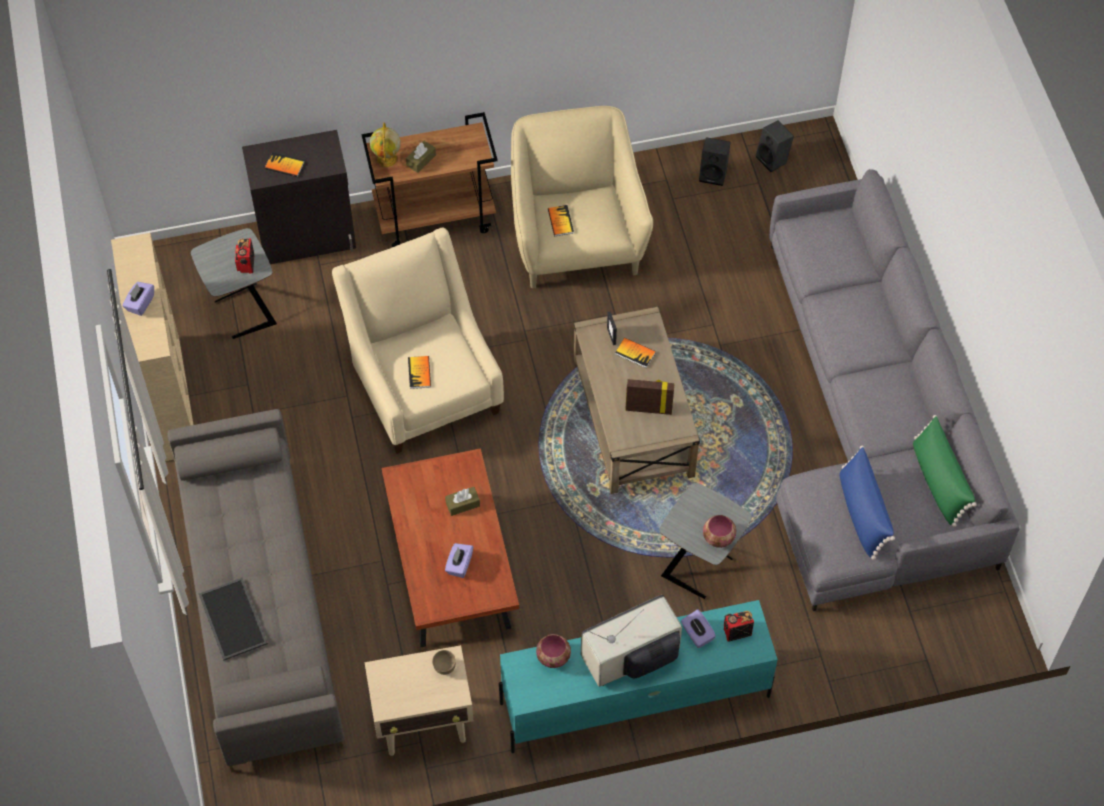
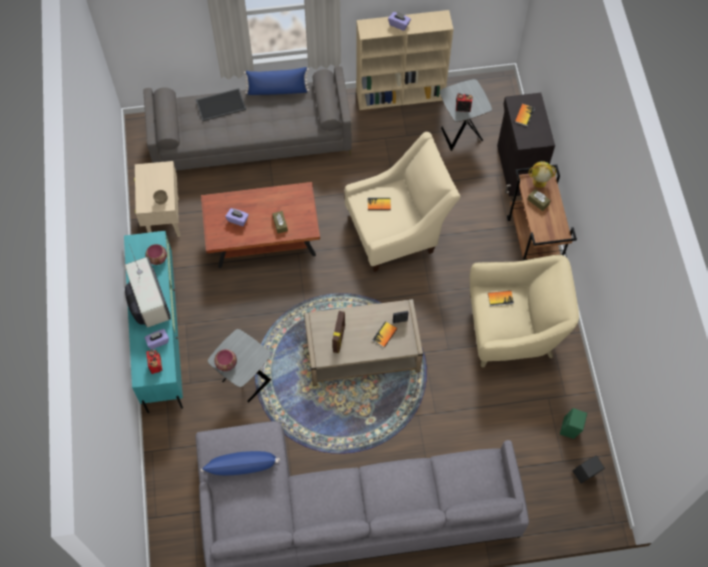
camera: 95 degrees right, 5 degrees up
black speaker [699,137,731,186] -> green speaker [560,408,587,439]
green pillow [913,415,977,527] -> none
none -> blue pillow [244,67,309,95]

